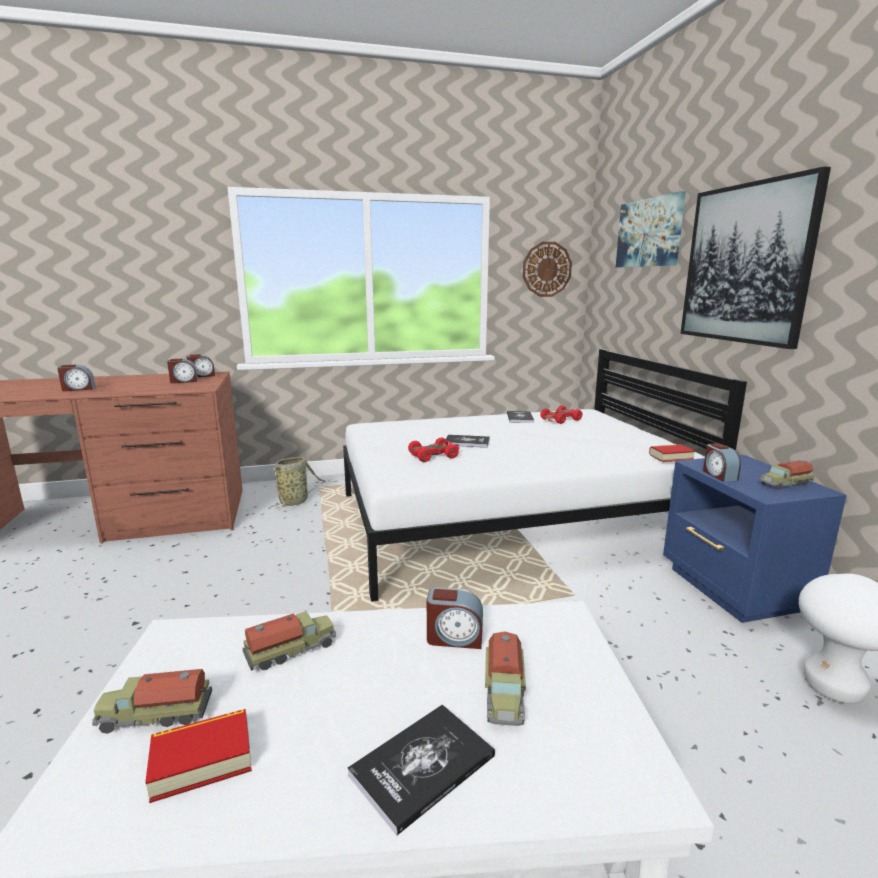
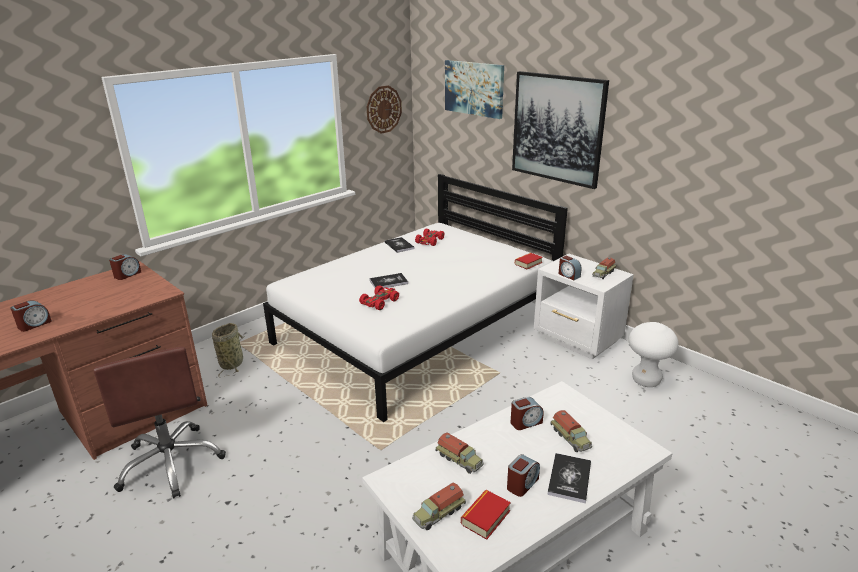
camera: 30 degrees left, 10 degrees up
alarm clock [167,359,198,383] -> alarm clock moved to [507,454,540,497]
toy truck [242,611,336,671] -> toy truck turned 105 degrees clockwise [436,432,484,474]
blue nightstand [663,455,847,623] -> white nightstand [534,253,634,359]
none -> brown office chair [94,347,226,499]

